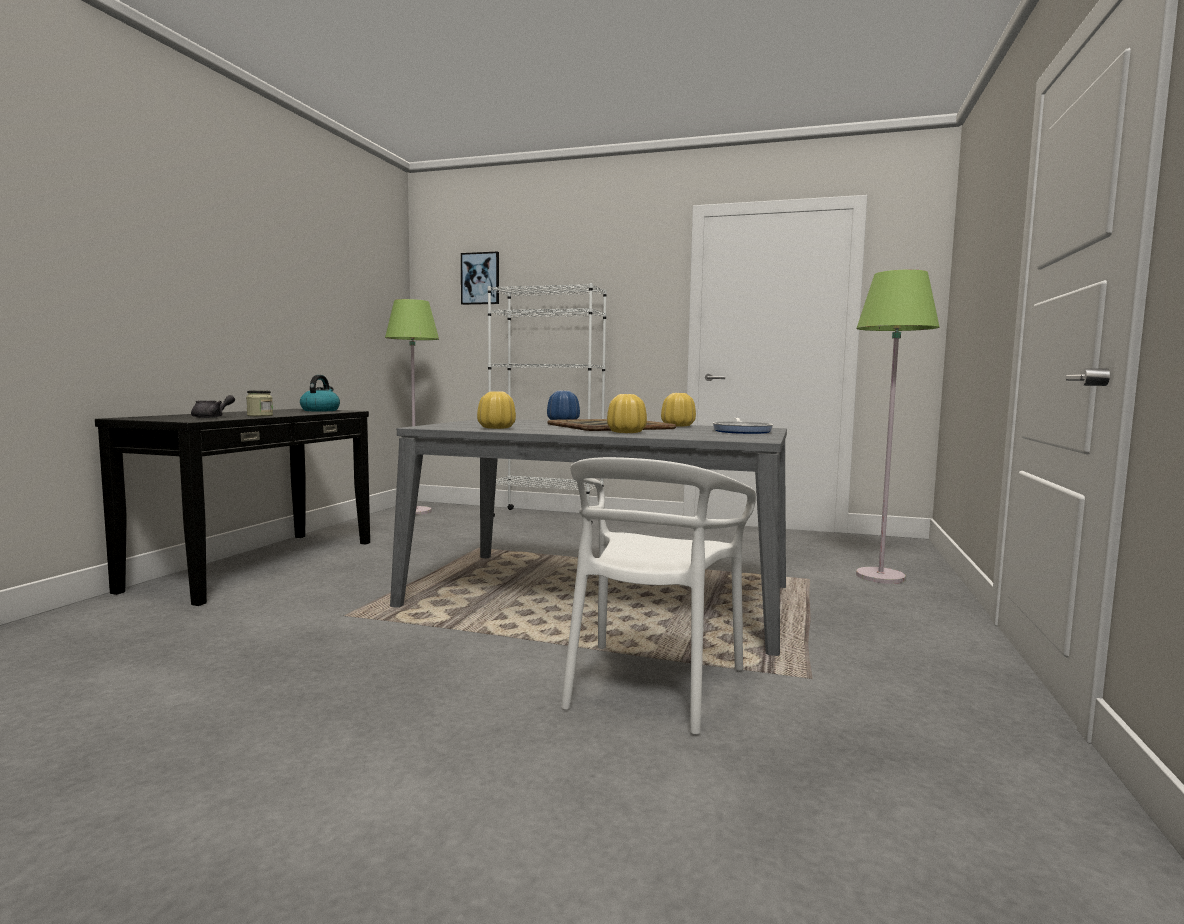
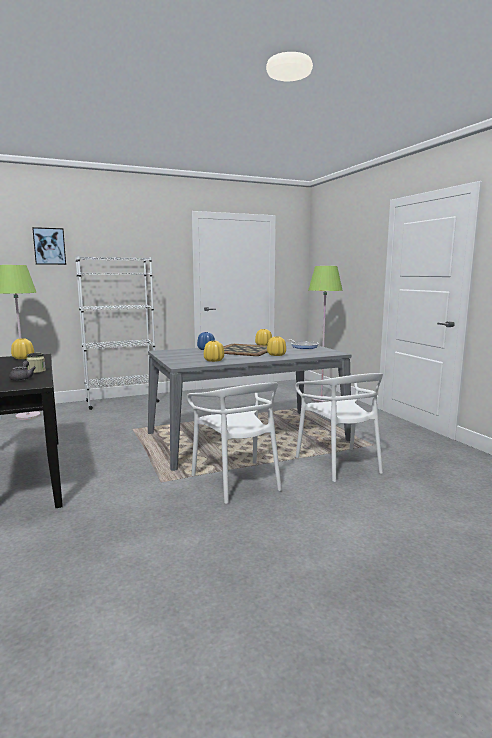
camera: 40 degrees left, 5 degrees up
kettle [300,375,340,411] -> yellow vase [11,338,34,359]
none -> white chair [187,382,282,504]

